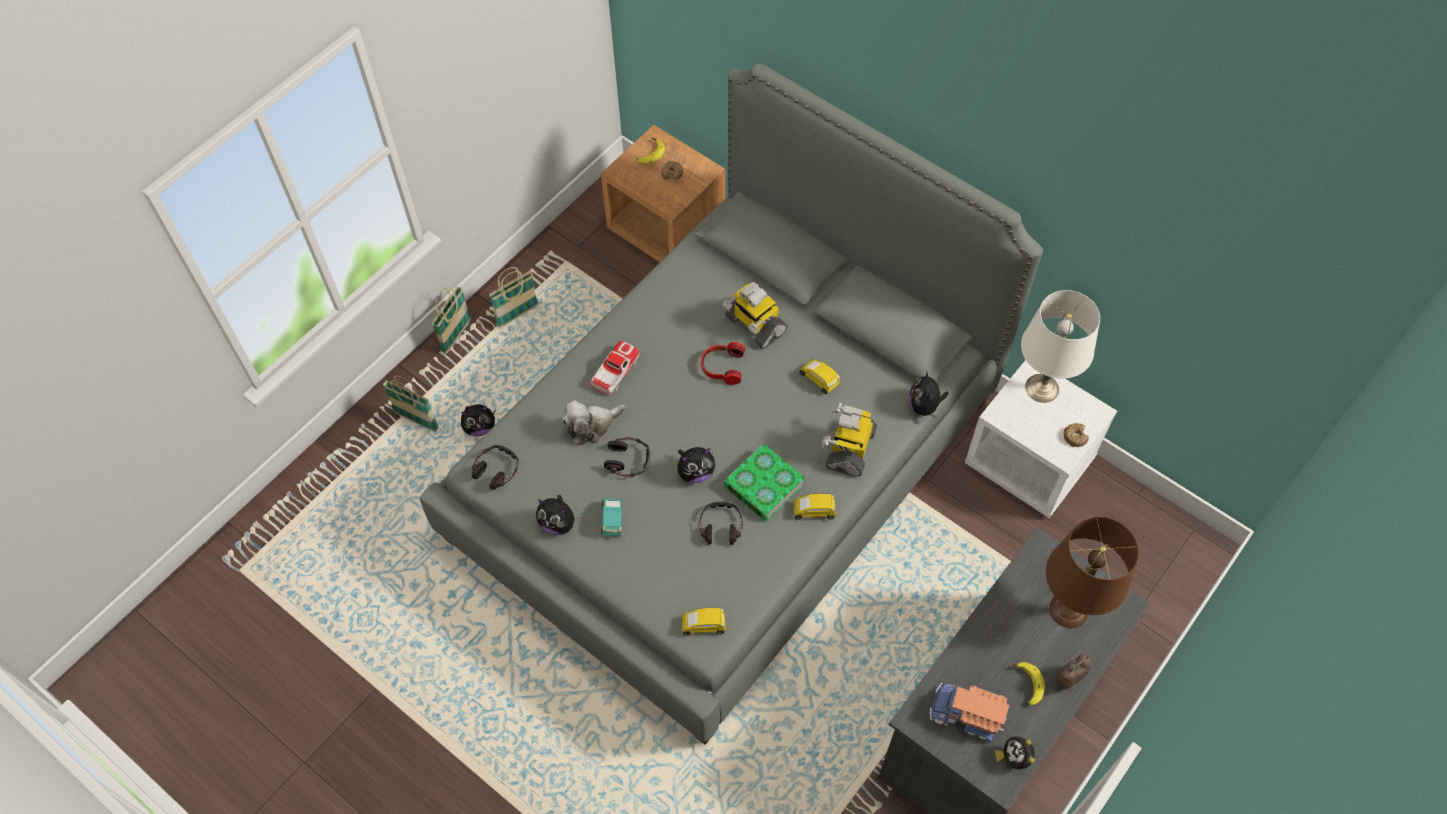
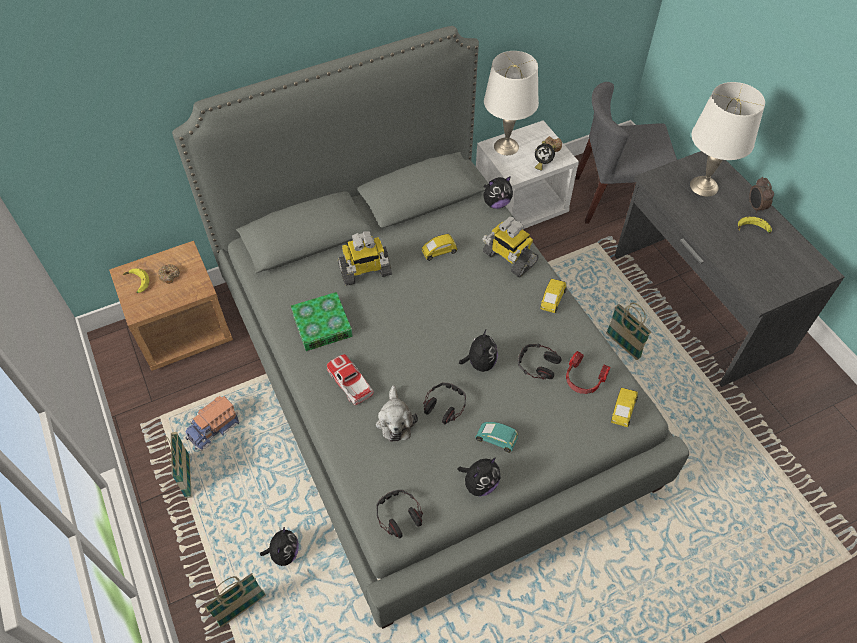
camera: 65 degrees left, 5 degrees down
basket [432,287,471,354] -> basket moved to [606,302,652,360]
headphones [701,342,745,385] -> headphones moved to [566,351,610,394]
book [724,444,805,522] -> book moved to [291,292,353,351]
plush toy [909,370,949,419] -> plush toy turned 45 degrees counterclockwise [483,176,513,209]
toy truck [928,683,1009,743] -> toy truck moved to [185,396,239,451]
alarm clock [995,736,1035,769] -> alarm clock moved to [535,141,556,171]
brown table lamp [1046,517,1139,628] -> white table lamp [690,82,765,197]
none -> grey chair [575,82,677,224]

